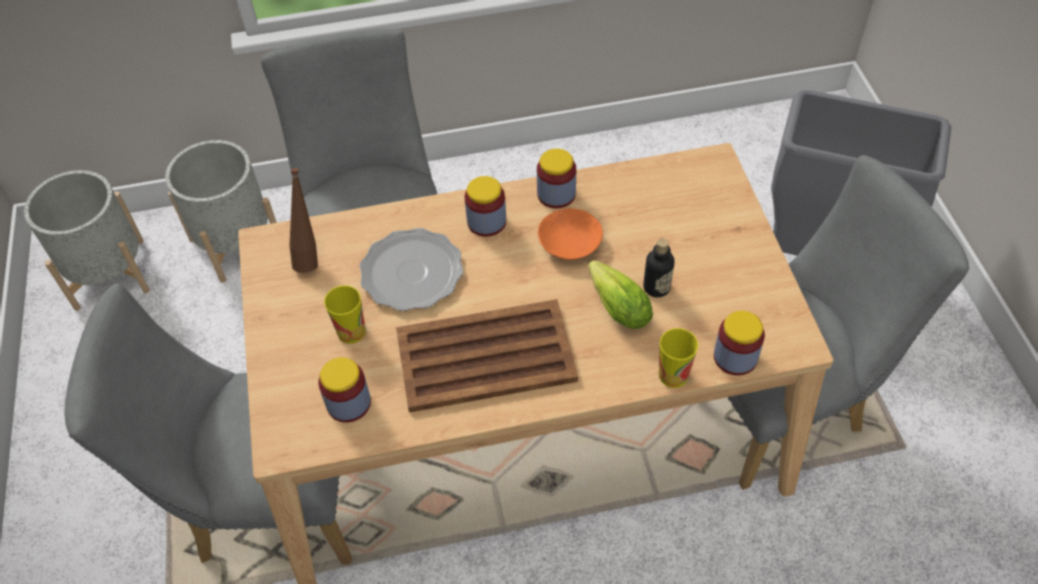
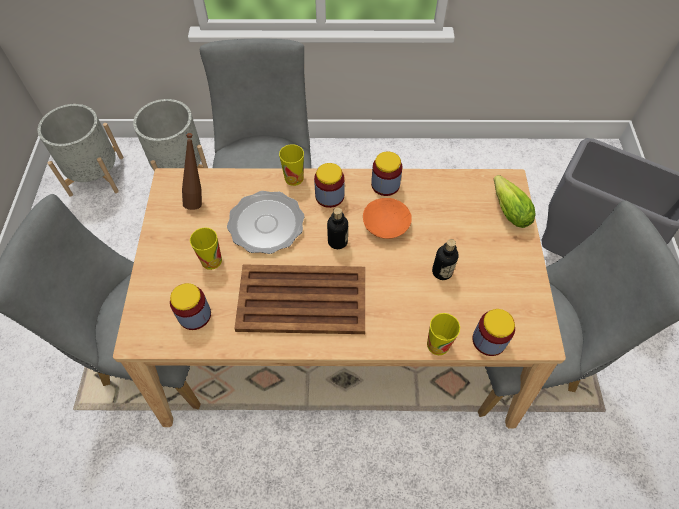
camera: 10 degrees right, 5 degrees up
lettuce [588,260,653,329] -> lettuce moved to [494,175,536,228]
none -> cup [279,144,304,186]
none -> bottle [327,207,348,249]

